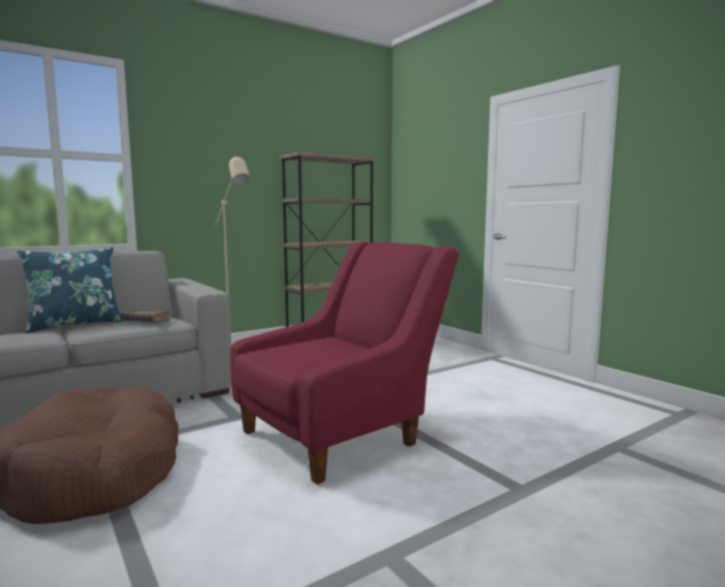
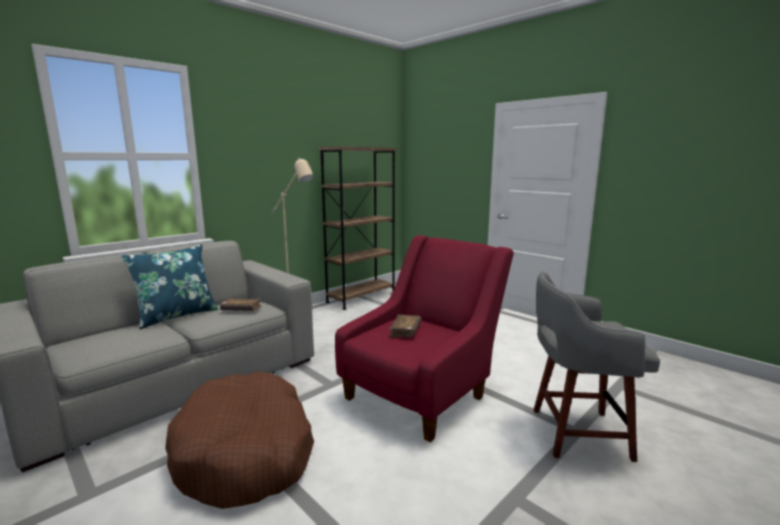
camera: 10 degrees left, 5 degrees up
none -> brown book [389,315,422,338]
none -> grey stool [534,272,660,462]

